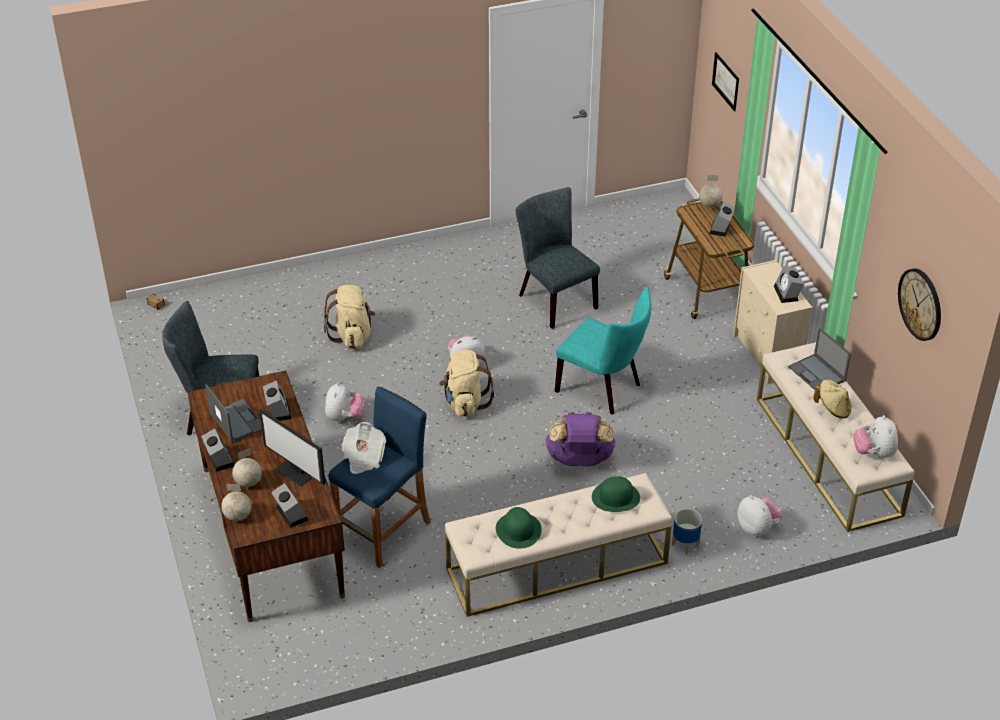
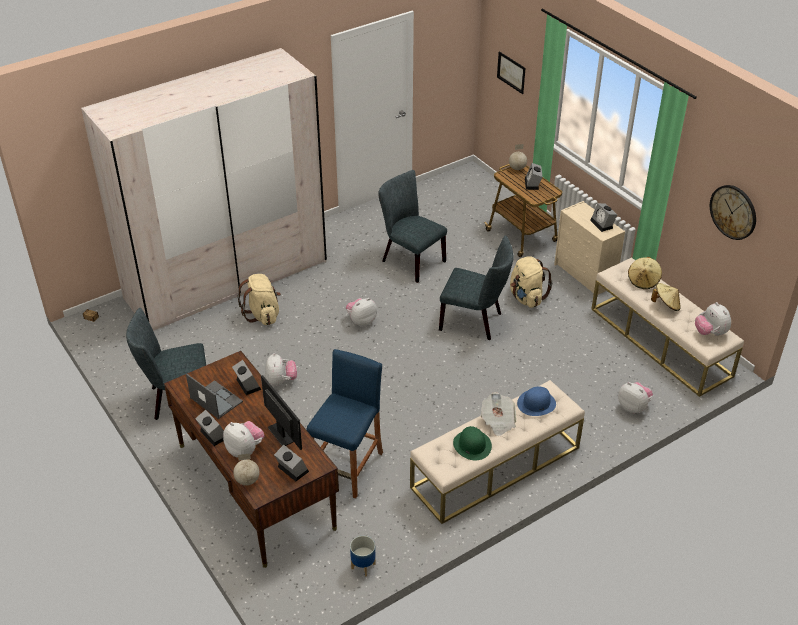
camera: 15 degrees left, 0 degrees up
globe [232,448,262,487] -> plush toy [223,421,265,458]
monitor [259,409,325,487] -> monitor turned 150 degrees counterclockwise [261,375,302,450]
newspaper [341,422,386,474] -> newspaper moved to [481,392,516,436]
beige backpack [439,350,494,417] -> beige backpack moved to [510,256,553,308]
purple backpack [545,412,615,466] -> none
turquoise chair [555,287,651,415] -> grey chair [439,235,513,340]
green hat [592,476,640,512] -> blue hat [517,386,556,416]
planter [672,509,702,555] -> planter moved to [350,536,376,577]
laptop [788,327,851,390] -> beige hat [628,257,662,289]
none -> beige wardrobe [81,48,327,331]

